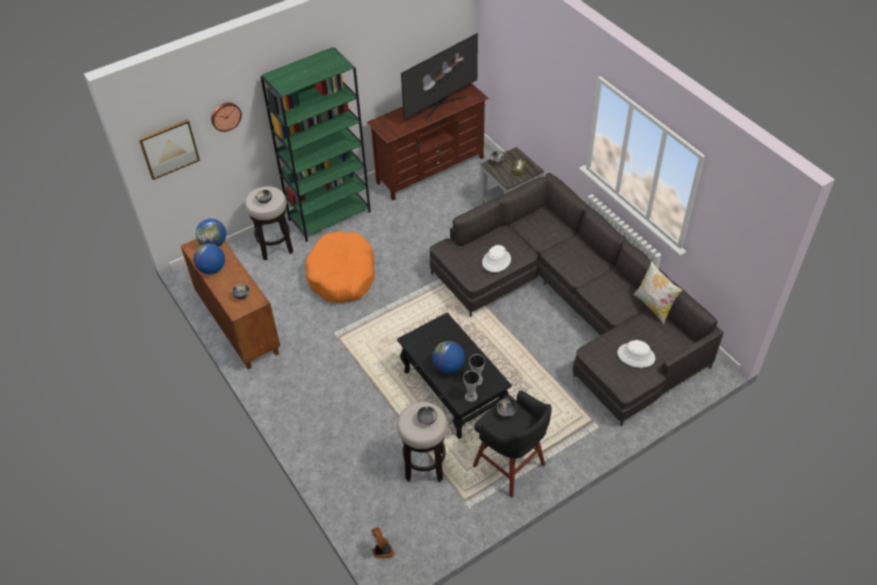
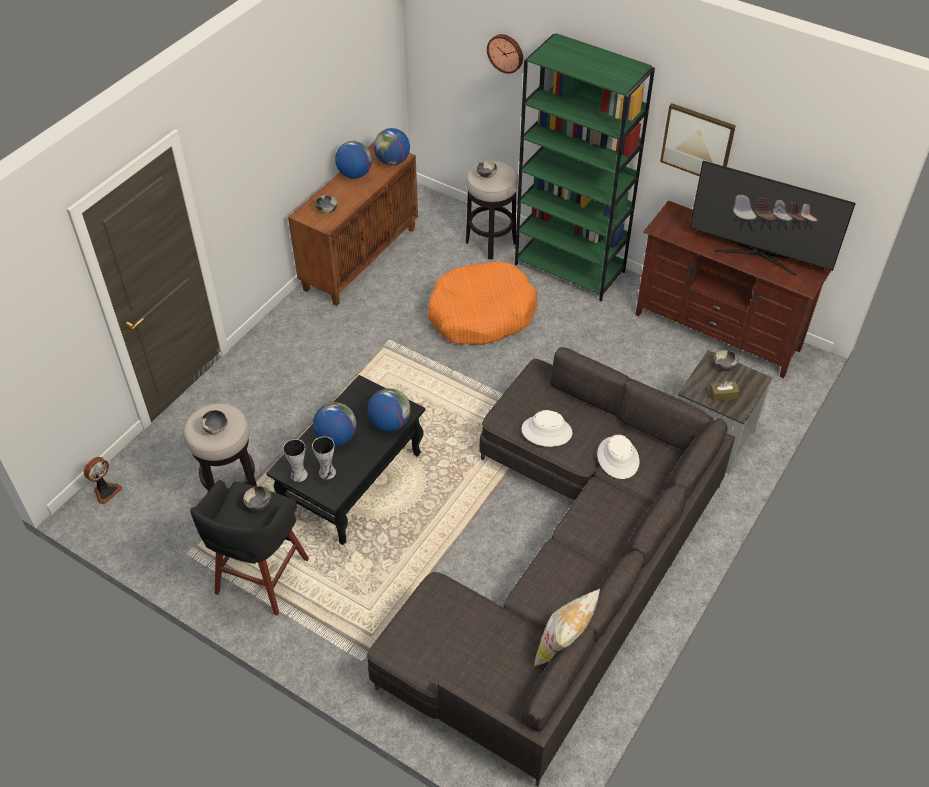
camera: 65 degrees right, 0 degrees up
picture [138,119,200,180] -> picture moved to [660,103,736,177]
white hat [617,340,655,368] -> white hat moved to [597,434,639,479]
none -> globe [367,388,411,431]

